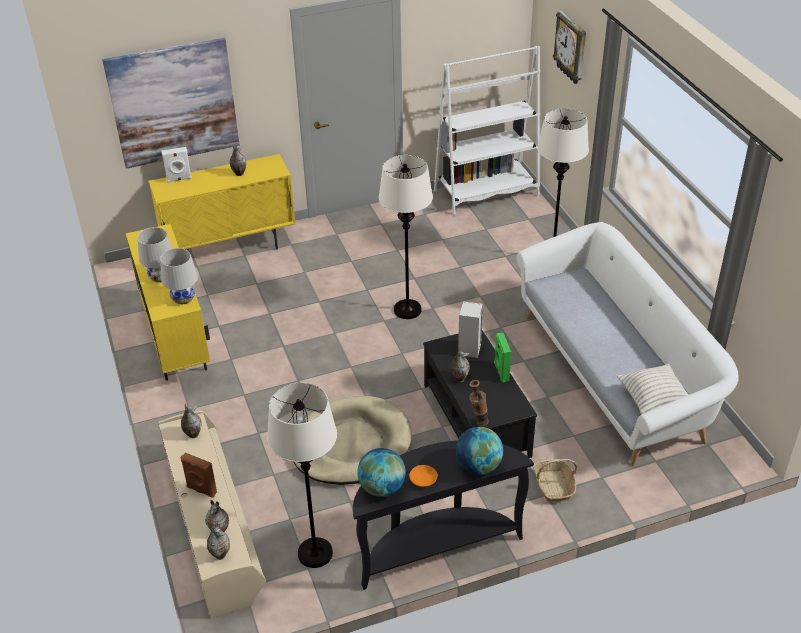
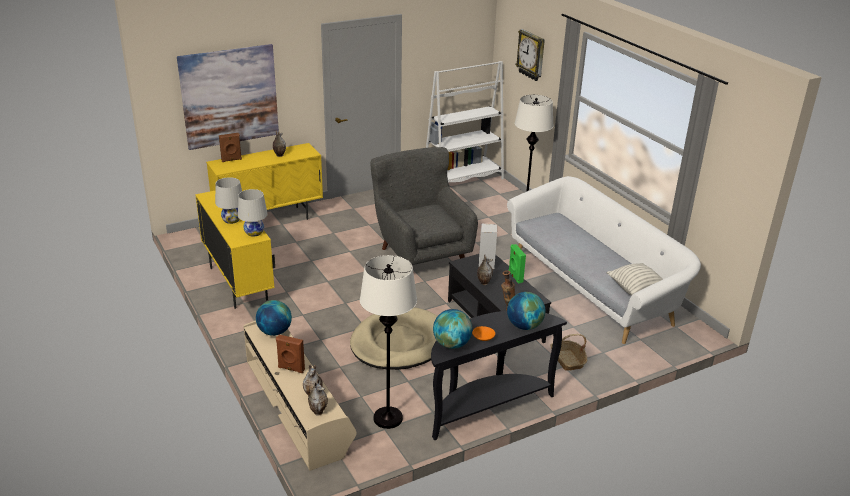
camera: 10 degrees left, 10 degrees down
white speaker [162,147,192,183] -> brown speaker [219,133,242,162]
vase [181,404,202,438] -> globe [256,300,292,336]
white floor lamp [379,155,433,319] -> grey armchair [371,147,478,265]

